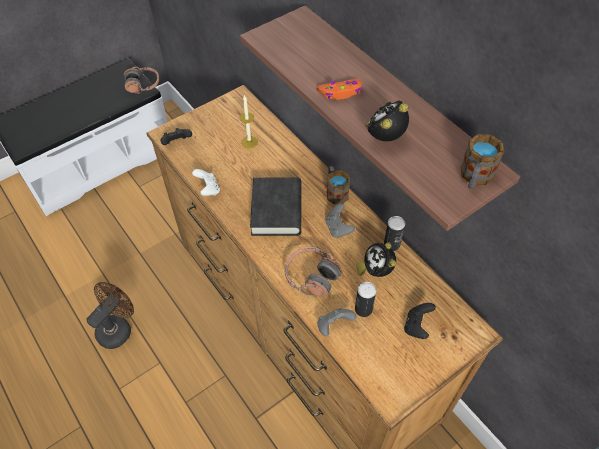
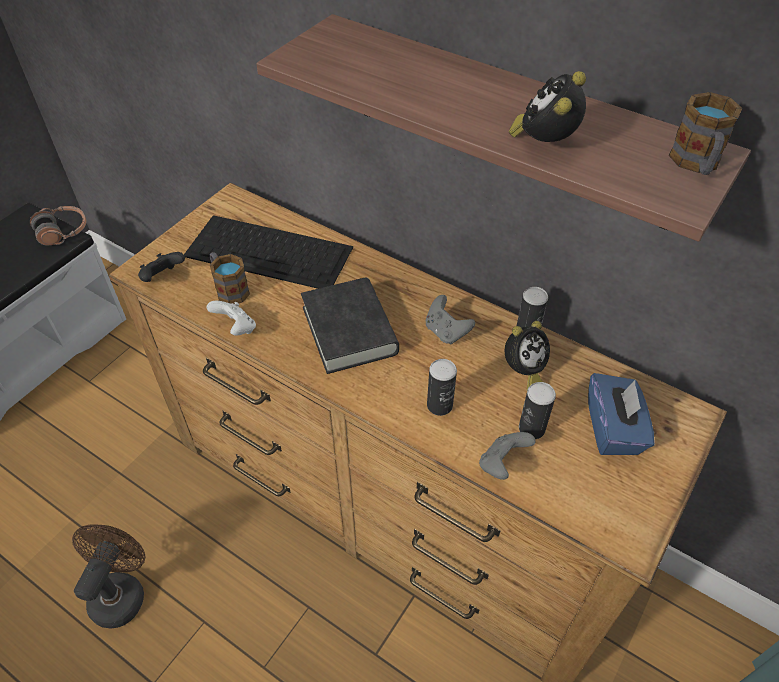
camera: 20 degrees left, 5 degrees down
candle [239,95,258,148] -> keyboard [184,215,353,289]
headphones [285,247,342,296] -> can [427,359,457,416]
orange game controller [316,79,362,100] -> none
mug [327,166,350,204] -> mug moved to [210,252,250,304]
alarm clock [356,242,396,277] -> alarm clock turned 90 degrees counterclockwise [505,321,550,390]
black game controller [404,303,436,339] -> blue tissue box [588,373,655,455]

